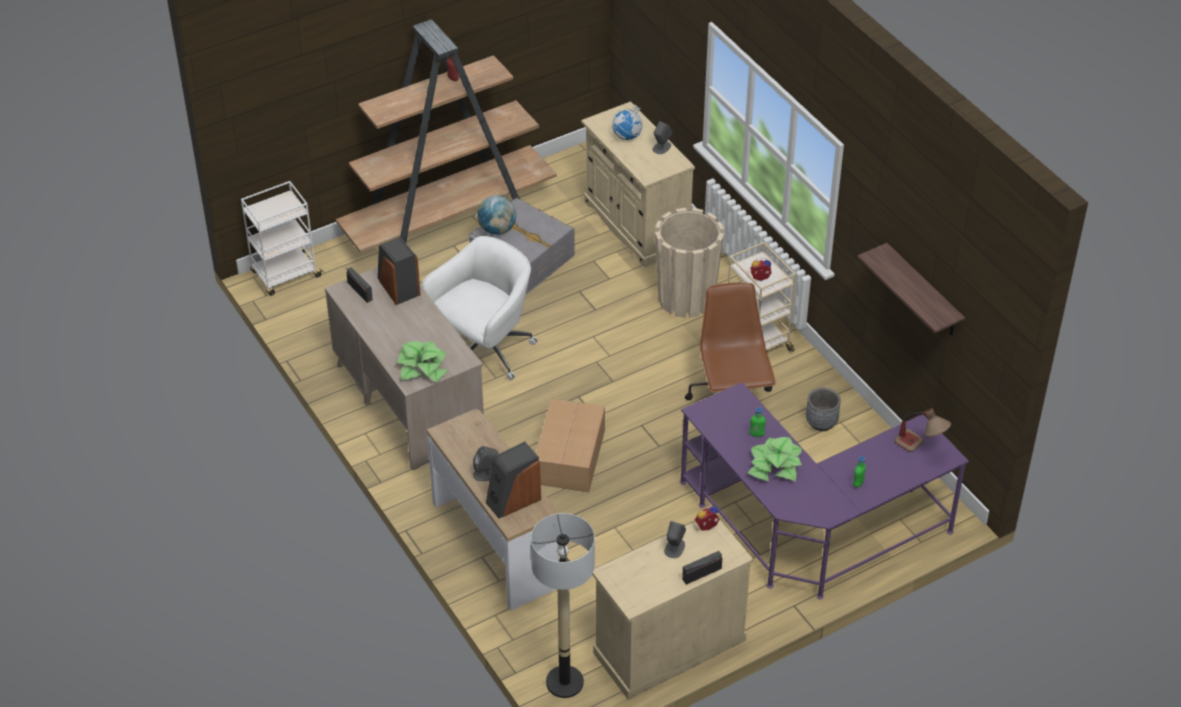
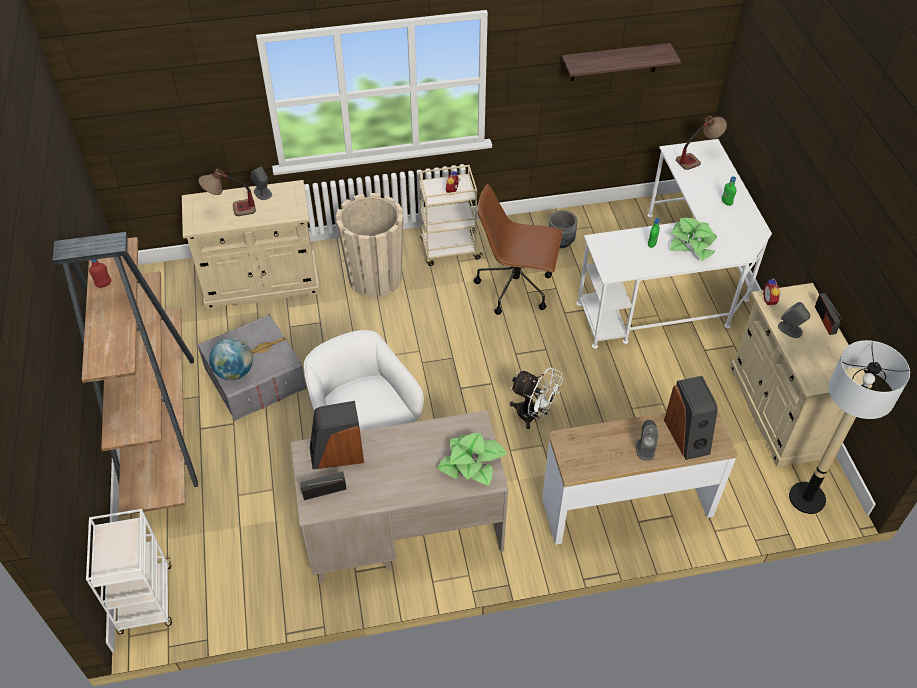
camera: 70 degrees left, 5 degrees up
cardboard box [536,399,605,492] -> white fan [510,367,563,429]
globe [612,104,643,140] -> table lamp [198,169,256,216]
purple desk [680,382,969,599] -> white desk [576,139,772,349]

